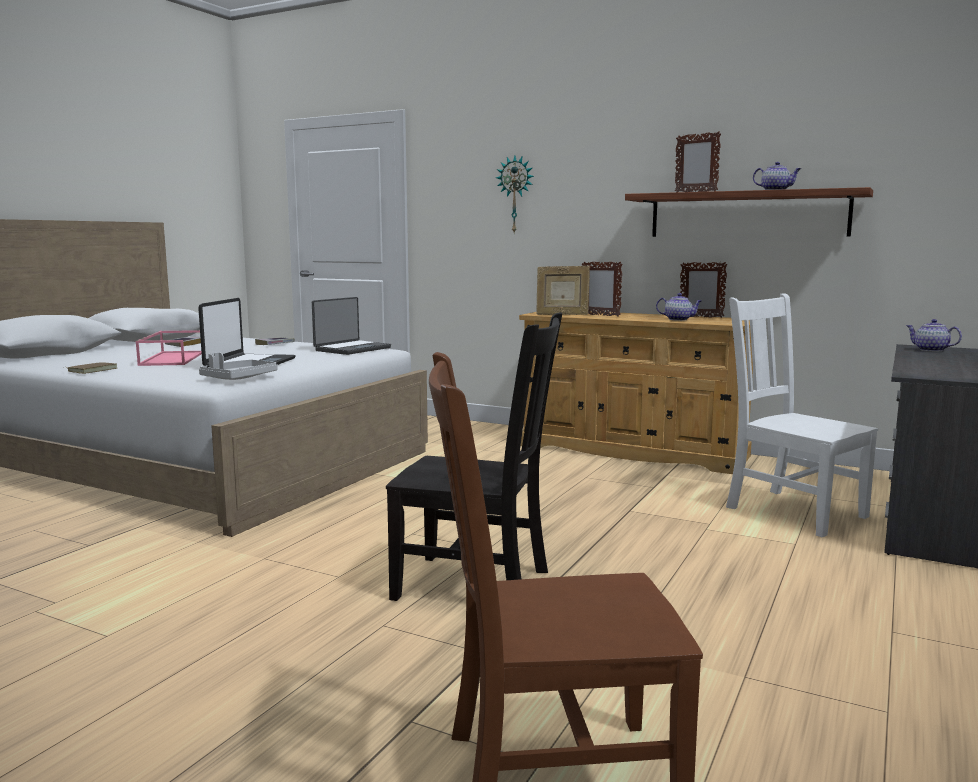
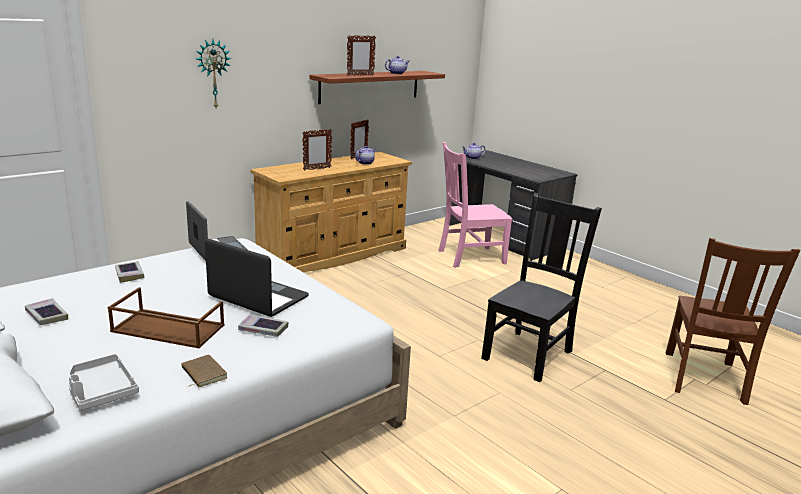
camera: 70 degrees left, 10 degrees up
pink tray [136,330,202,366] -> brown tray [107,287,225,348]
grey tray [199,352,278,380] -> grey tray moved to [68,354,139,410]
picture frame [536,266,590,315] -> none
white chair [726,293,878,537] -> pink chair [439,142,512,268]
none -> book [238,314,288,337]

